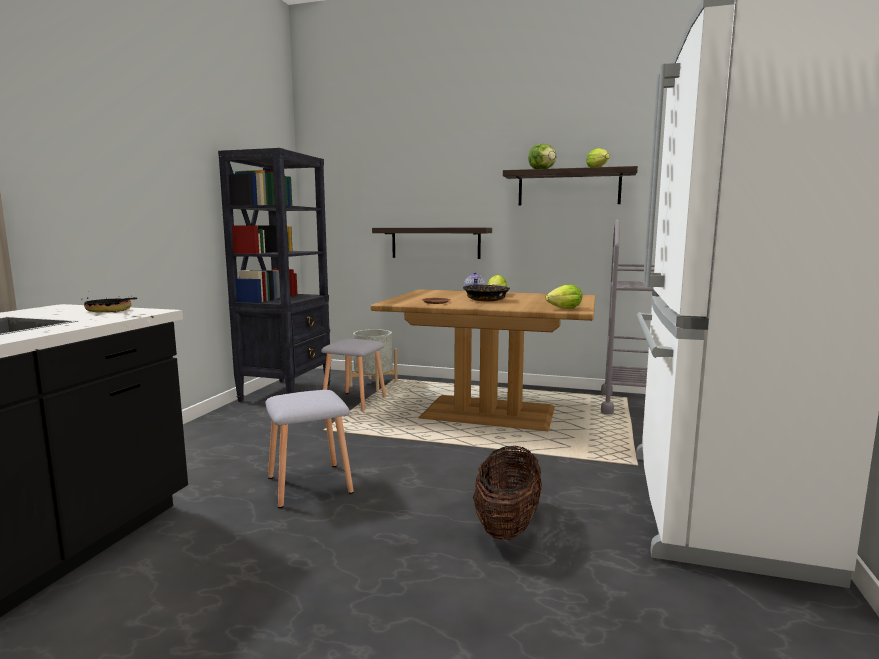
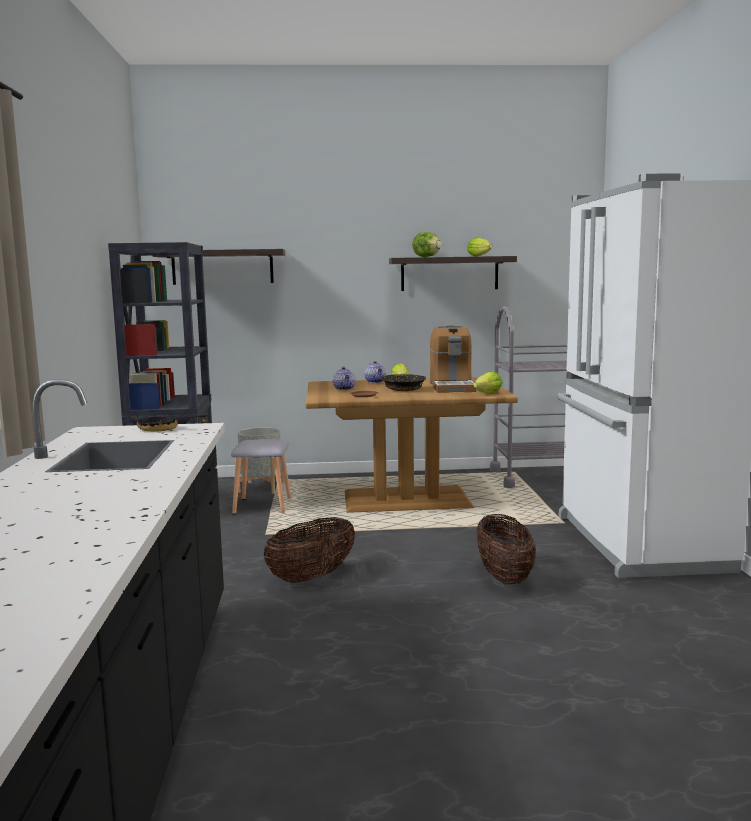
camera: 20 degrees left, 0 degrees up
grey stool [265,390,354,508] -> basket [263,517,355,583]
shelf [372,228,492,259] -> shelf moved to [153,249,285,285]
none -> teapot [333,367,356,390]
none -> coffee machine [429,325,476,393]

